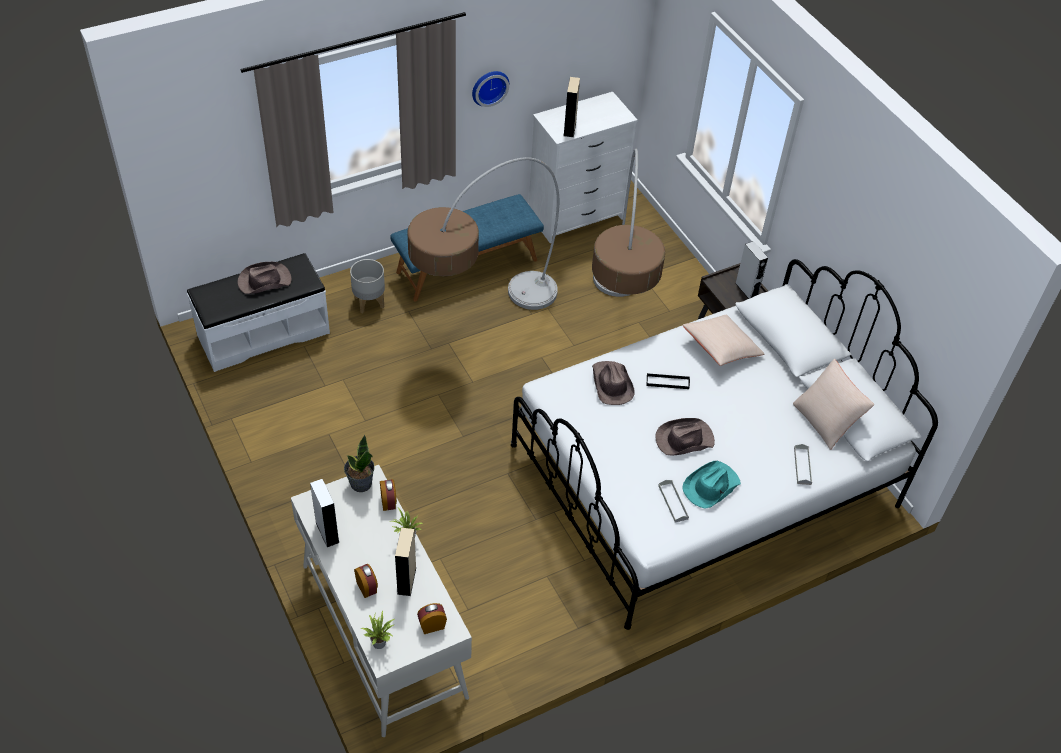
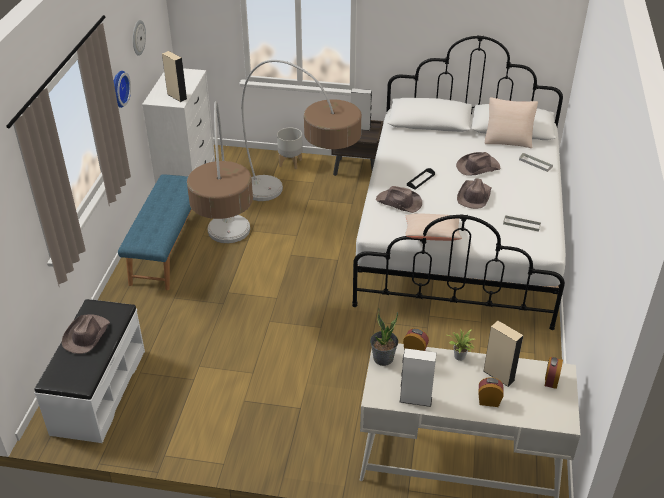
camera: 50 degrees left, 10 degrees down
grey planter [350,259,385,314] -> grey planter moved to [277,127,303,169]
potted plant [361,610,394,649] -> none
turquoise hat [682,461,741,509] -> none
beige pillow [683,315,764,366] -> beige pillow moved to [405,213,462,241]
none -> wall clock [133,20,146,56]
none -> brown hat [456,152,500,176]

